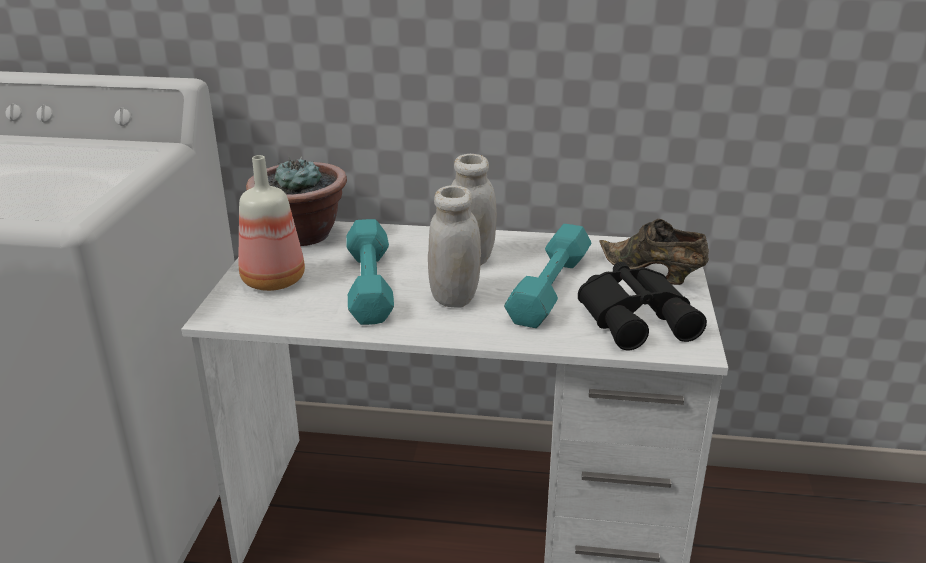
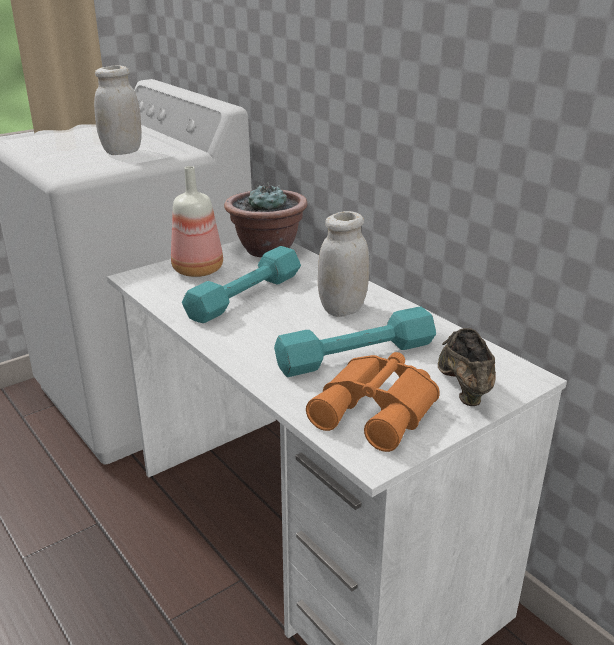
camera: 45 degrees right, 0 degrees up
white jar [428,185,481,308] -> white jar moved to [94,66,142,155]
black binoculars [578,262,707,350] -> orange binoculars [306,352,440,452]

